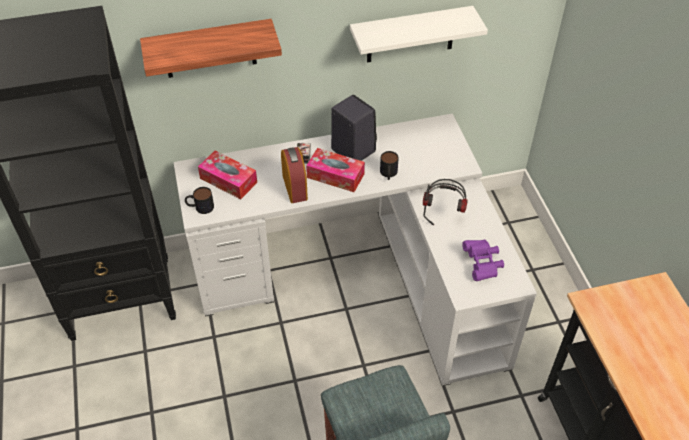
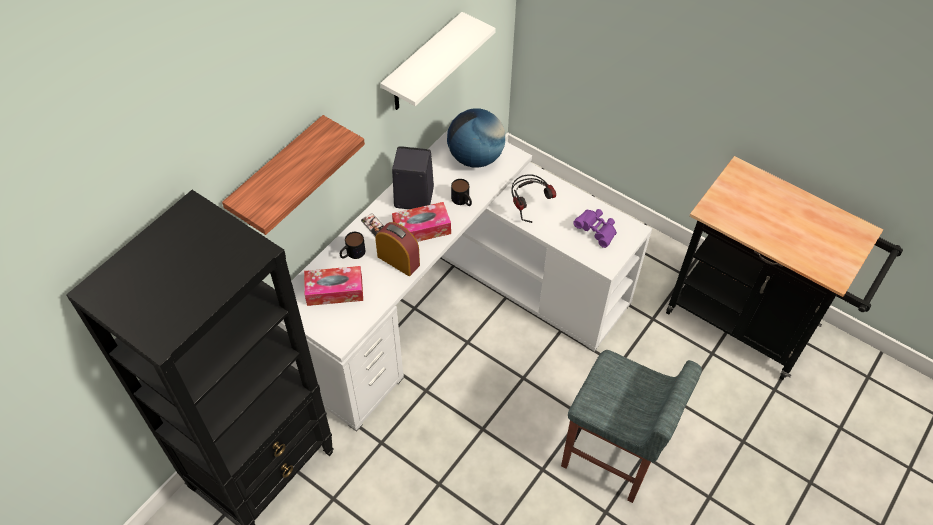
camera: 40 degrees left, 5 degrees up
mug [185,187,214,214] -> mug moved to [340,232,365,259]
none -> globe [447,108,505,168]

